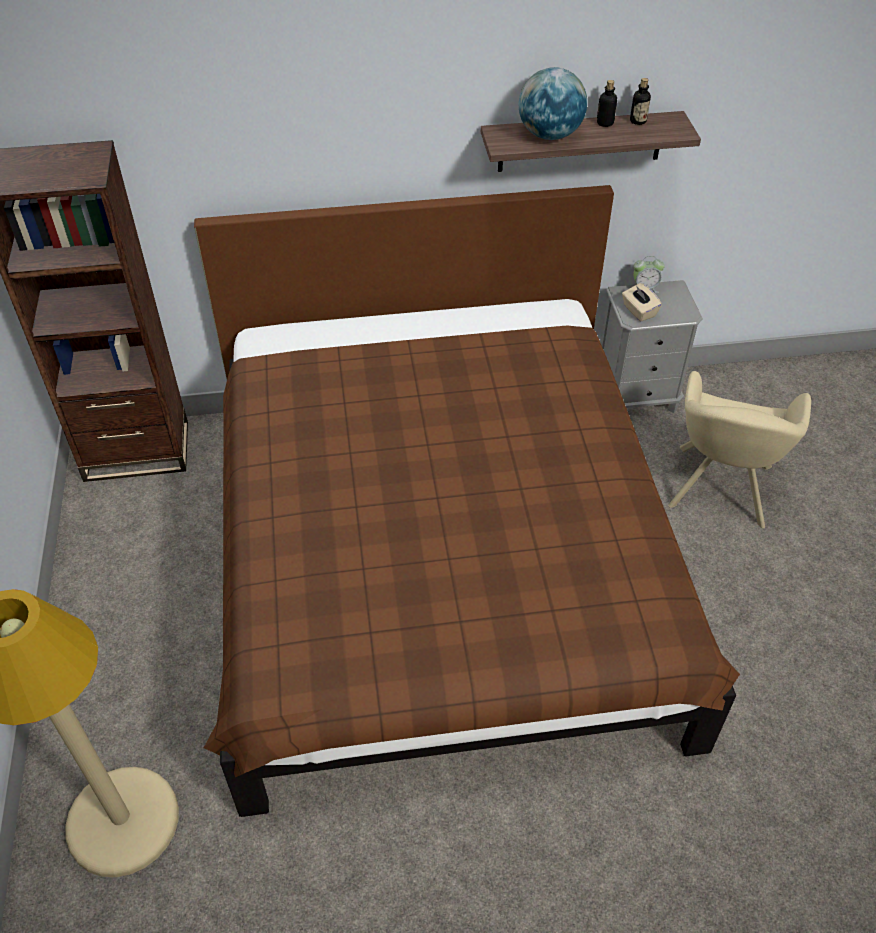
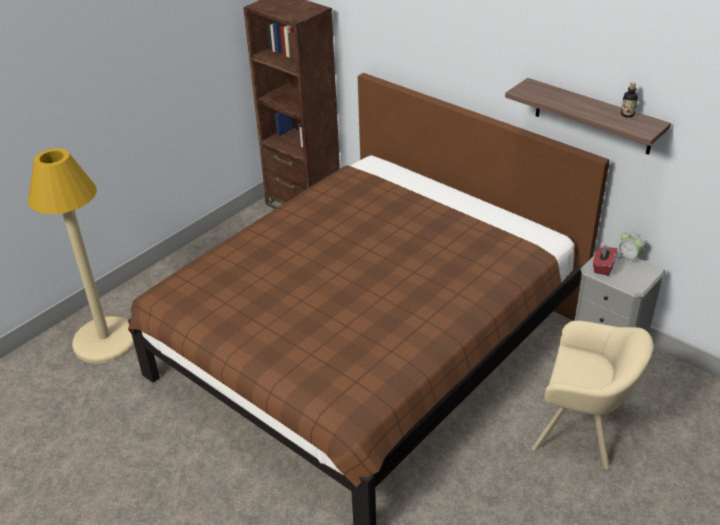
camera: 50 degrees right, 10 degrees down
globe [519,67,587,140] -> none
bottle [597,80,617,127] -> none
beige tissue box [622,283,662,322] -> red tissue box [593,246,617,276]
beige armchair [668,371,811,528] -> beige armchair turned 135 degrees counterclockwise [532,321,653,469]

